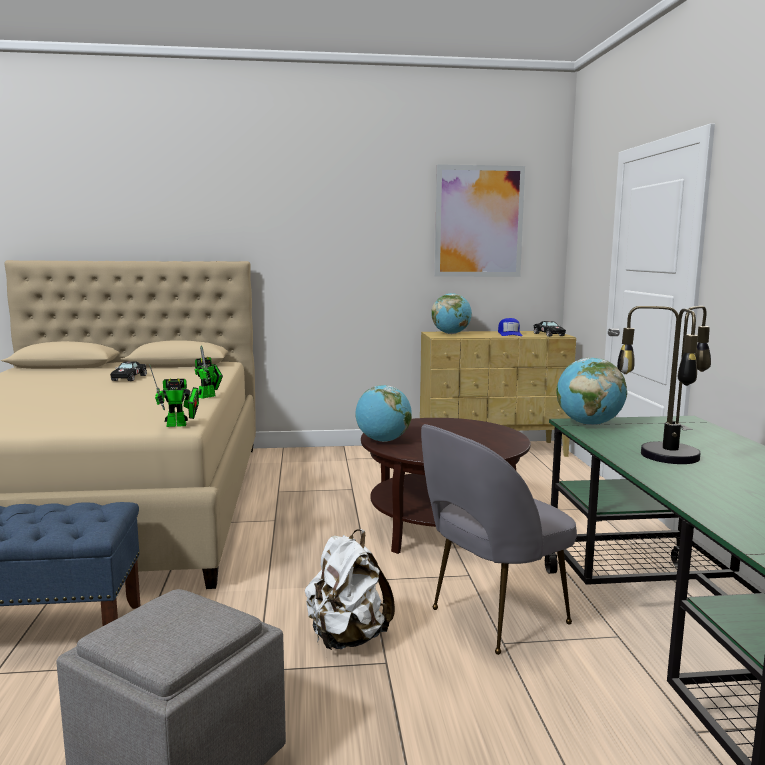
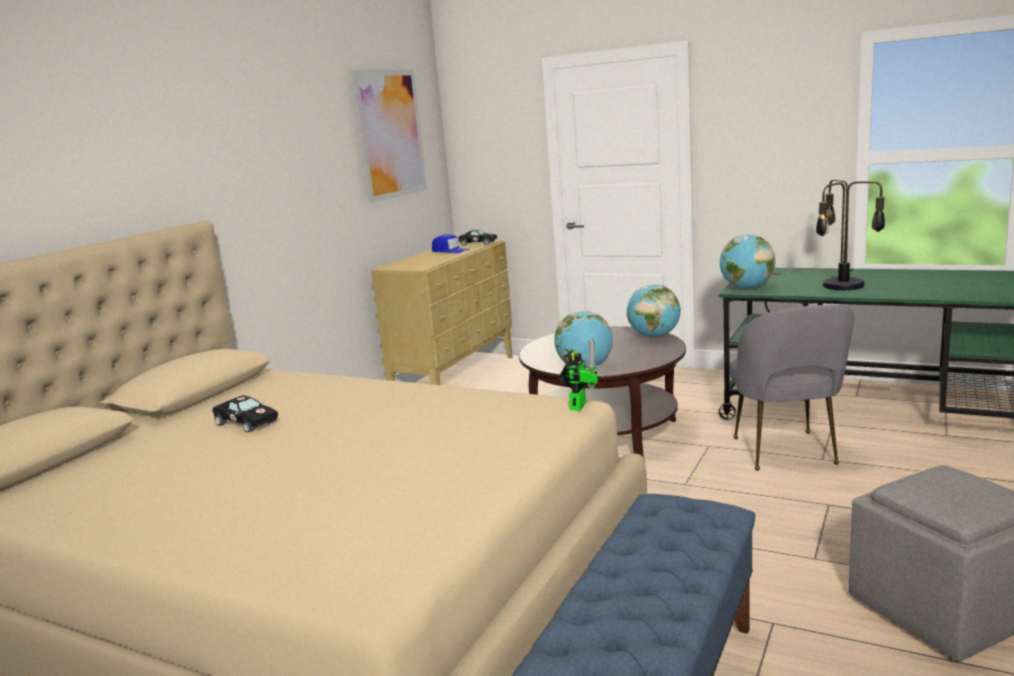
camera: 55 degrees left, 5 degrees up
toy robot [195,346,223,399] -> none
white backpack [305,529,395,650] -> none
globe [431,293,472,334] -> globe moved to [627,284,681,338]

